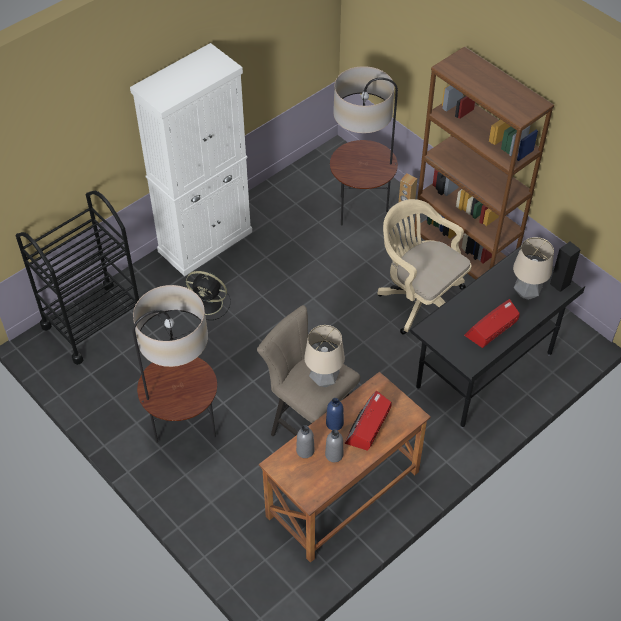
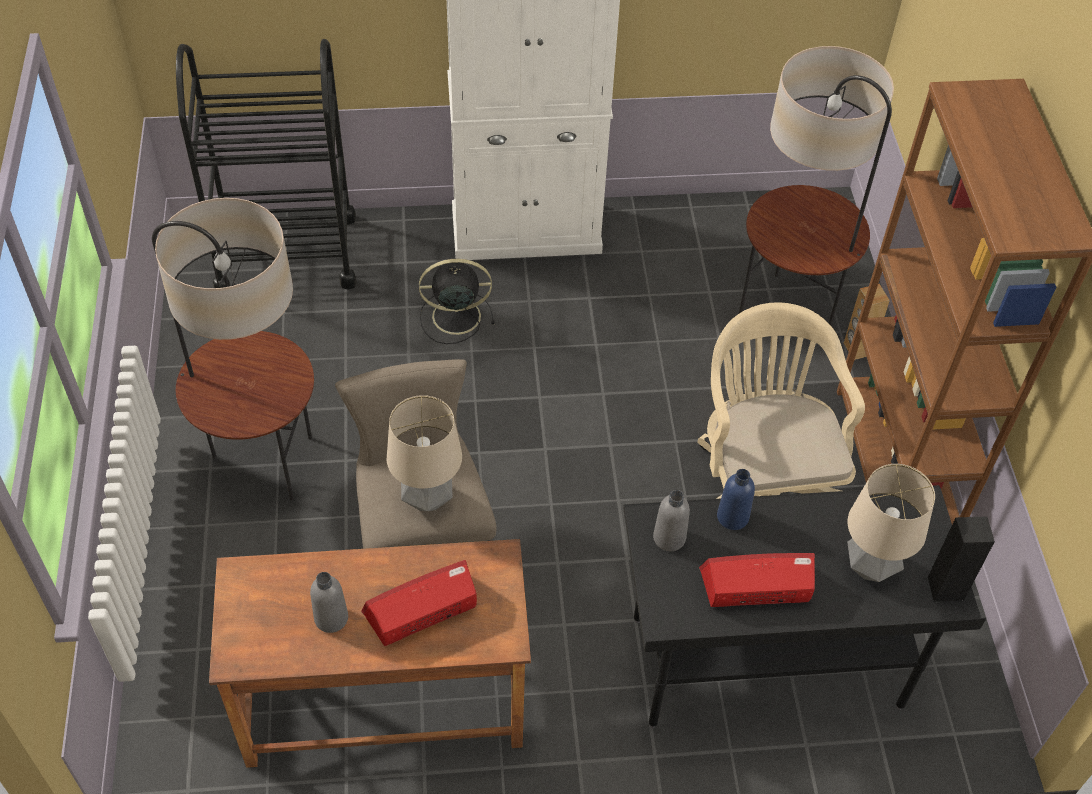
camera: 35 degrees right, 0 degrees up
black fan [186,271,231,320] -> black fan turned 120 degrees clockwise [419,259,495,344]
grey bottle [296,425,315,458] -> grey bottle moved to [653,490,690,551]
blue bottle [326,398,344,430] -> blue bottle moved to [717,469,755,530]

